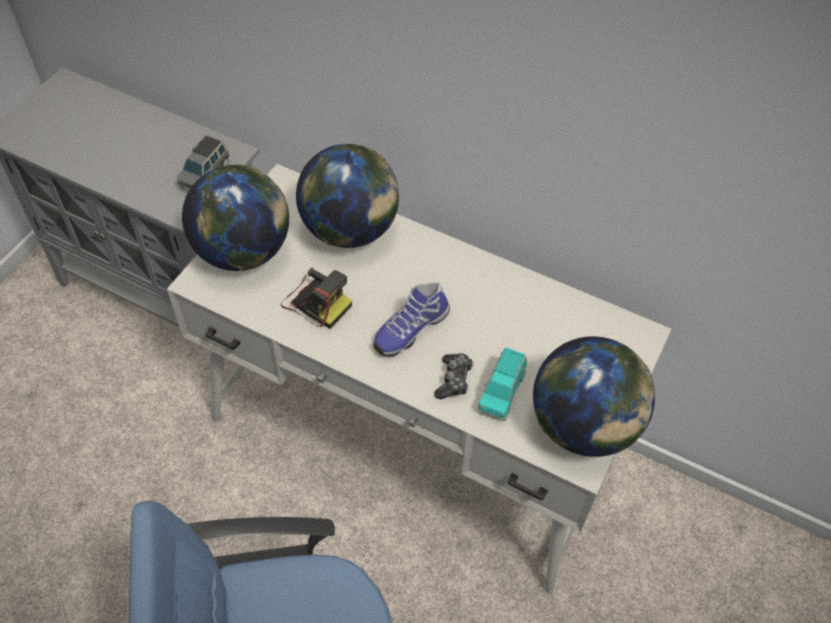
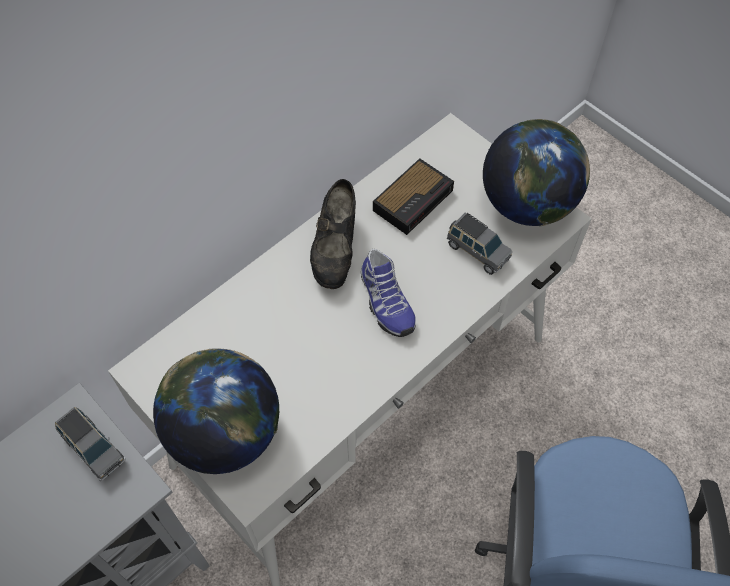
camera: 70 degrees left, 5 degrees up
camera [281,267,352,329] -> none
globe [296,144,399,248] -> none
game controller [434,353,474,399] -> none
turquoise toy car [477,347,527,420] -> grey toy car [447,213,512,275]
none -> black shoe [310,179,356,289]
none -> alarm clock [373,158,454,235]

